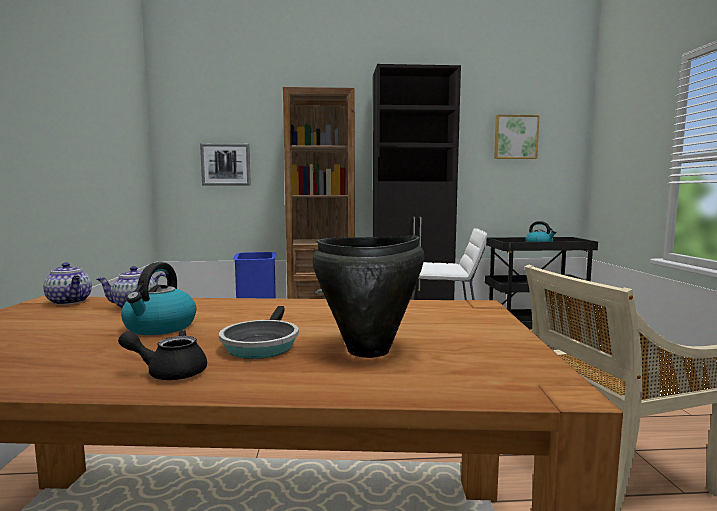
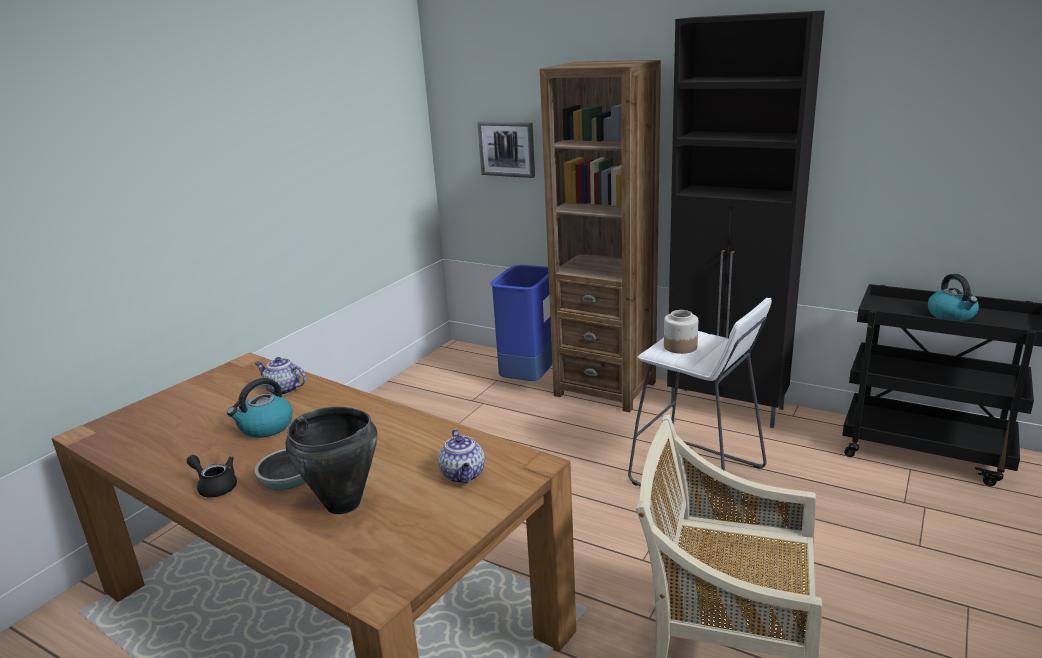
camera: 35 degrees right, 15 degrees up
teapot [43,262,92,305] -> teapot moved to [438,429,485,483]
picture [494,115,540,159] -> none
none -> jar [664,310,698,354]

